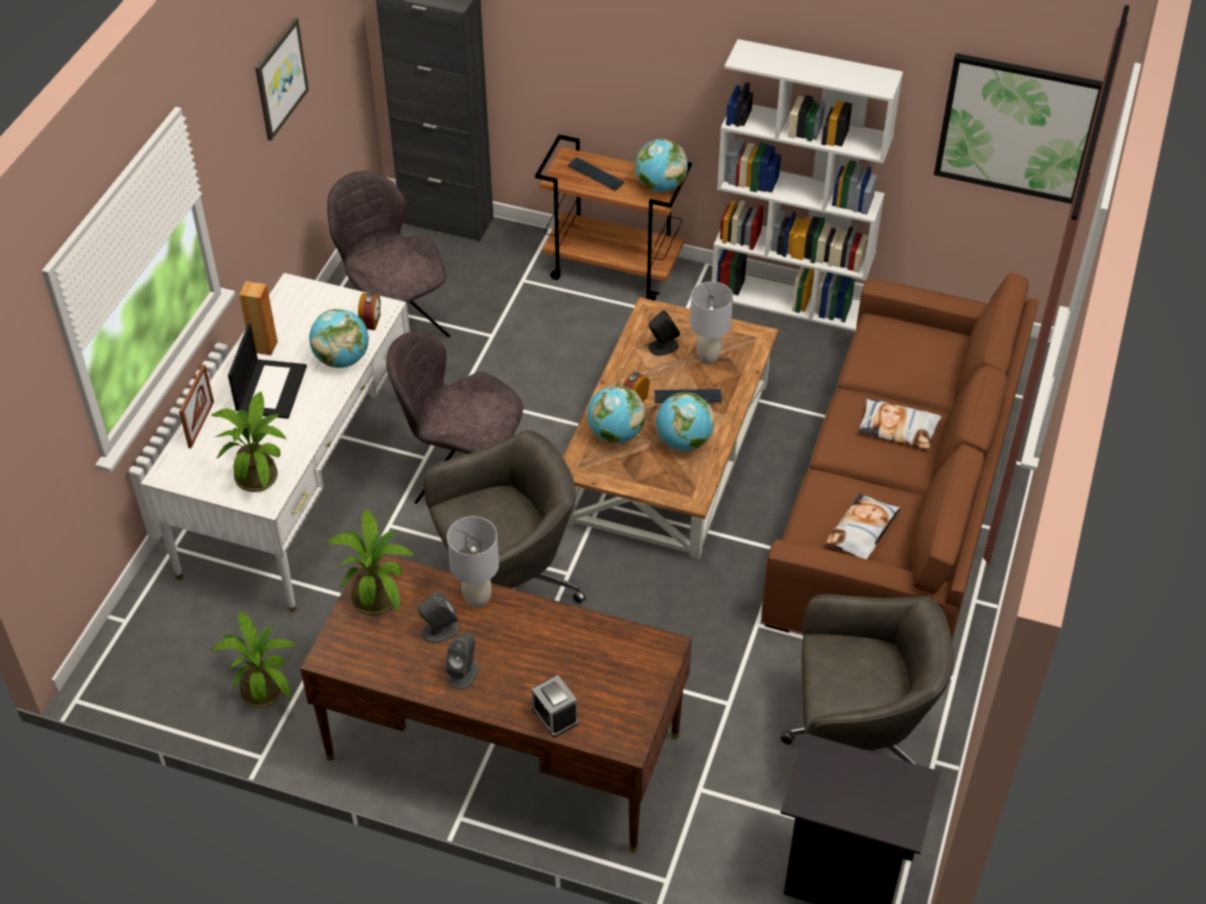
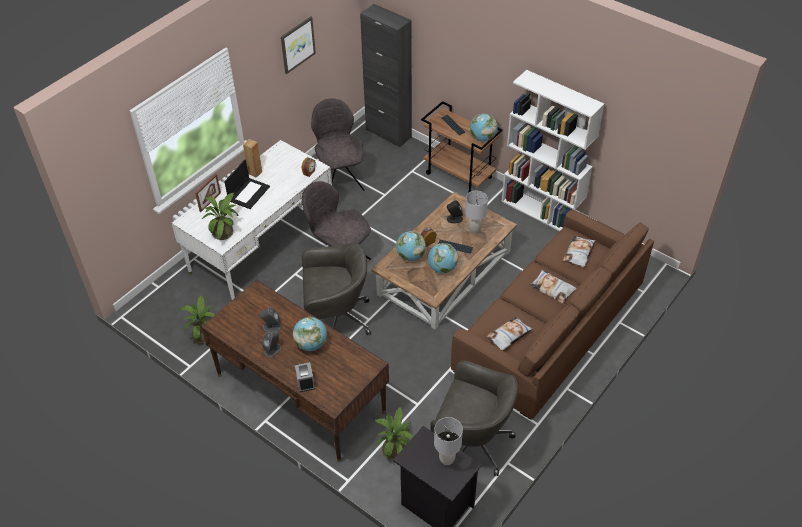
camera: 20 degrees right, 0 degrees up
globe [309,309,369,368] -> globe moved to [293,317,327,351]
potted plant [326,508,415,616] -> potted plant moved to [375,407,413,461]
grey table lamp [447,516,499,608] -> grey table lamp moved to [434,417,463,465]
picture [934,53,1103,204] -> none
none -> pillow [563,236,596,268]

